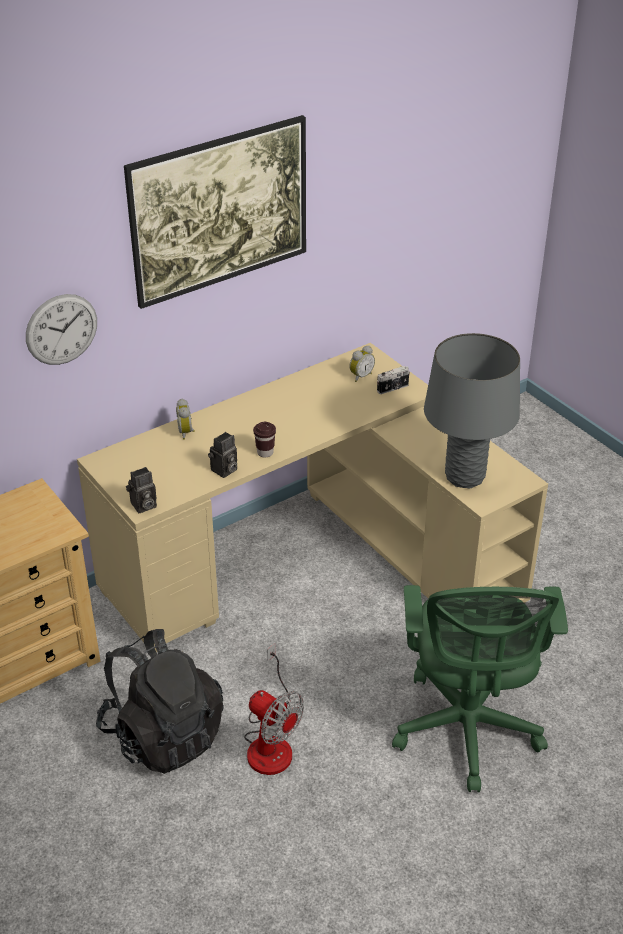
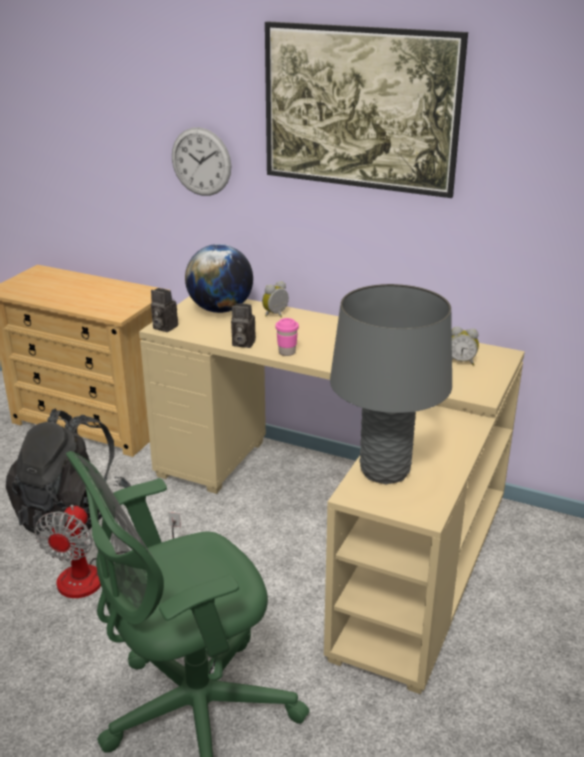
camera: 60 degrees right, 10 degrees down
brown cup [253,422,276,457] -> pink cup [275,318,299,356]
camera [377,366,410,394] -> none
none -> globe [185,244,253,313]

